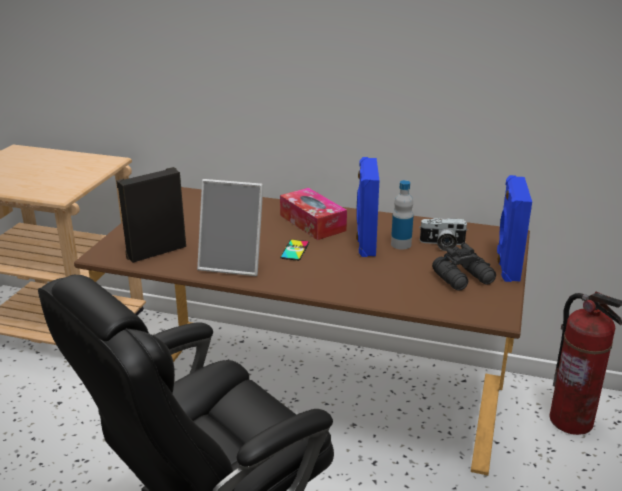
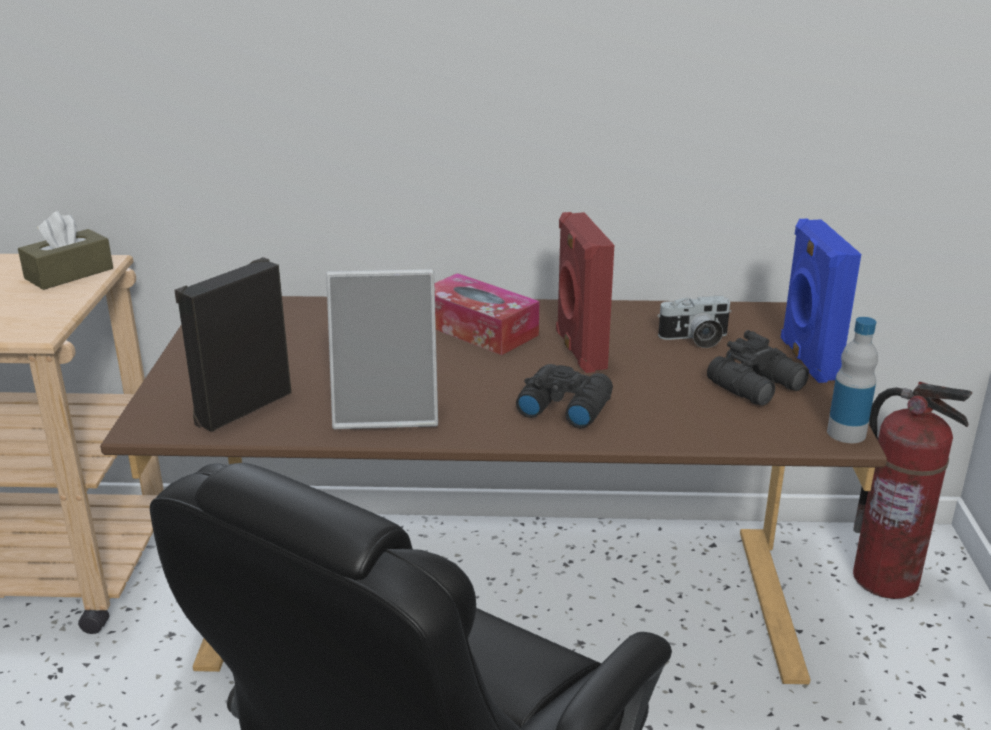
camera: 15 degrees left, 0 degrees up
phone [280,239,309,261] -> none
blue speaker [356,157,379,257] -> red speaker [556,212,614,373]
bottle [391,180,414,250] -> bottle moved to [827,317,878,443]
none -> brown tissue box [18,211,113,290]
none -> black binoculars [516,364,613,428]

